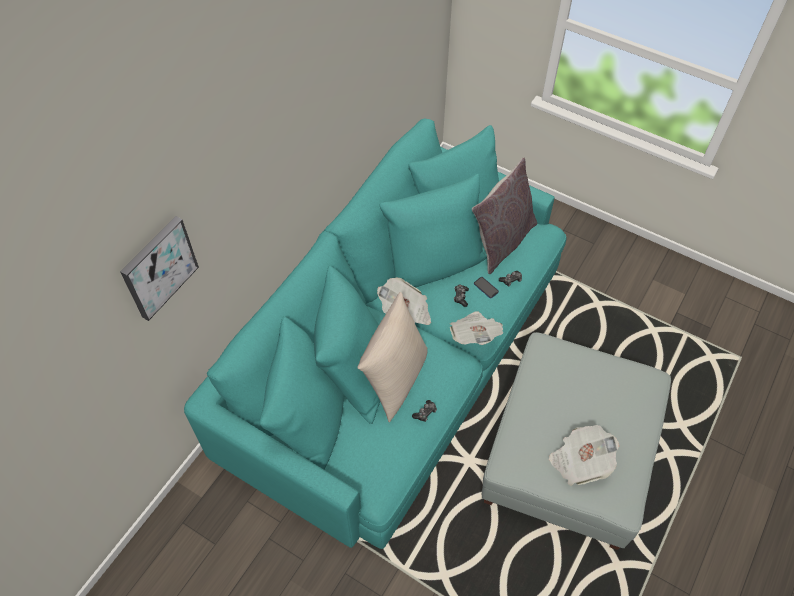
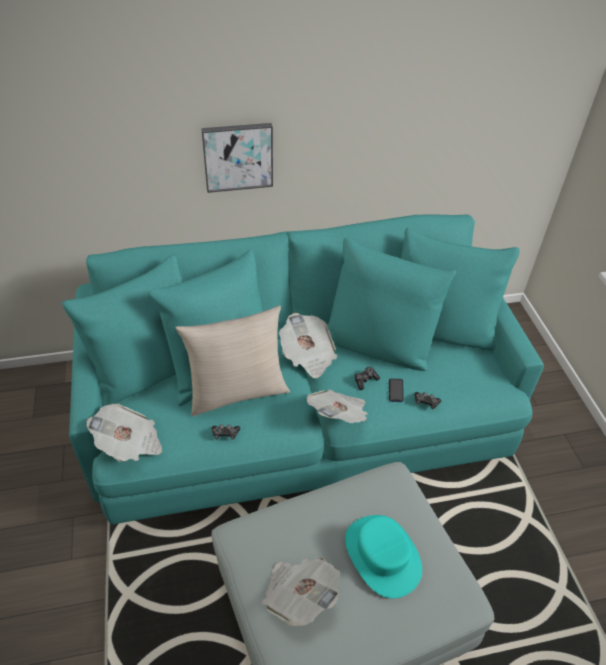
camera: 45 degrees right, 10 degrees down
picture [120,216,199,321] -> picture moved to [201,123,273,193]
grey pillow [472,157,537,274] -> none
none -> newspaper [87,404,162,462]
none -> turquoise hat [345,515,422,598]

